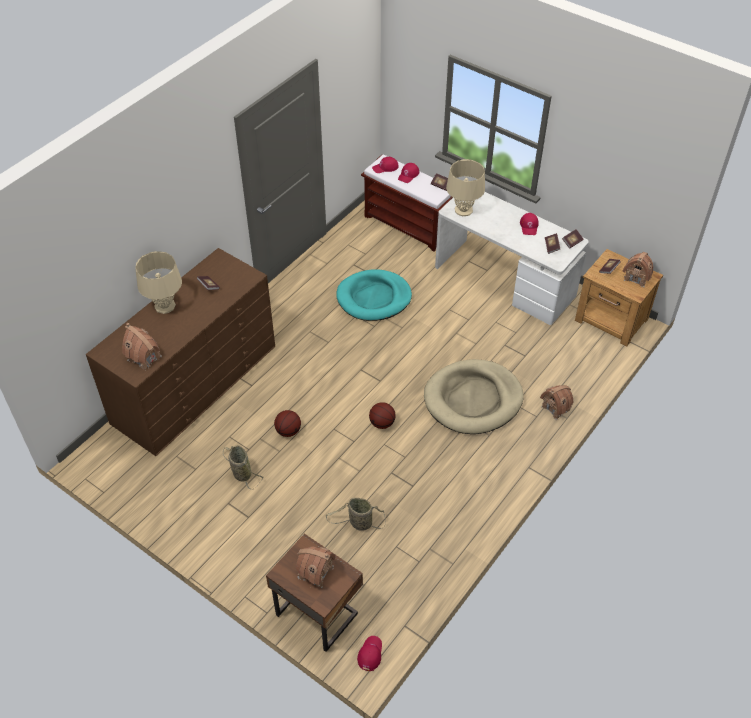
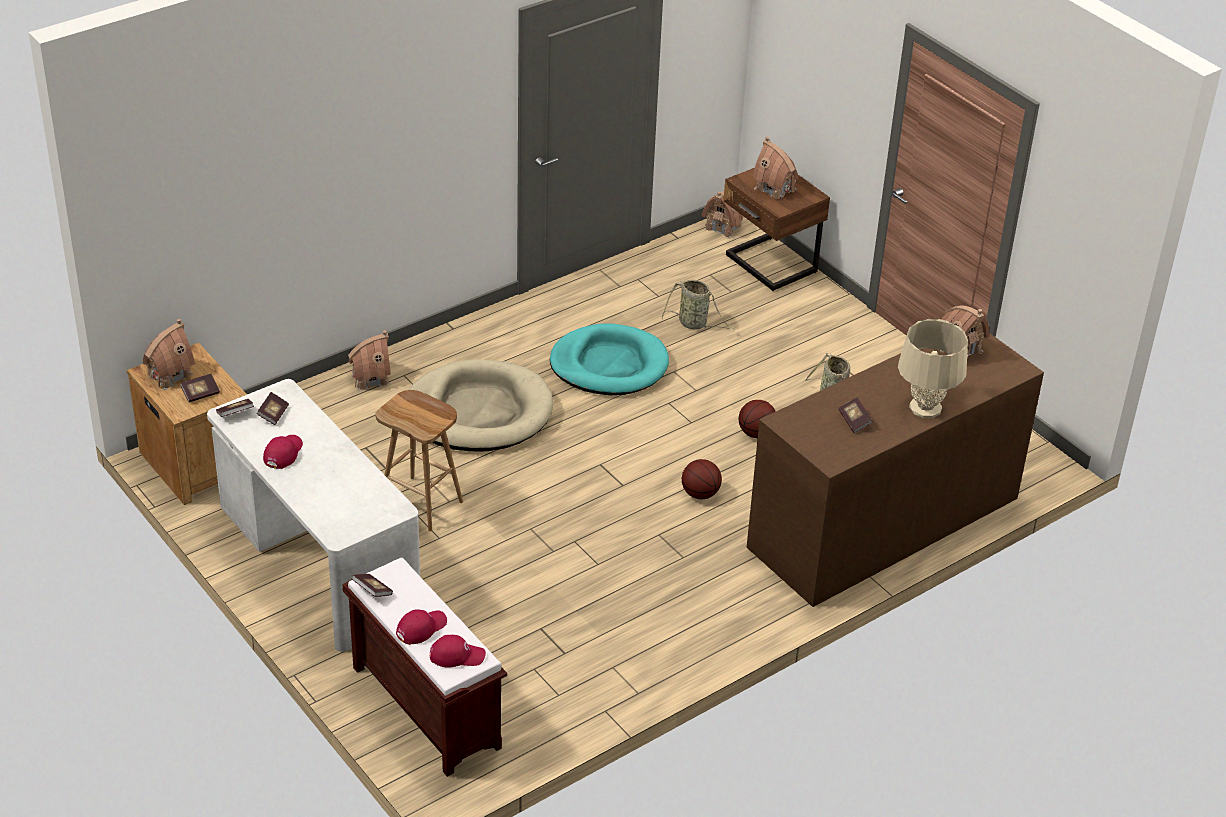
camera: 165 degrees left, 10 degrees down
turquoise dog bed [336,269,412,321] -> turquoise dog bed moved to [550,323,669,395]
red cap [357,636,382,671] -> toy house [702,191,743,238]
basketball [369,402,396,429] -> basketball moved to [682,459,722,499]
beige table lamp [446,159,485,216] -> none
none -> brown stool [375,390,463,531]

